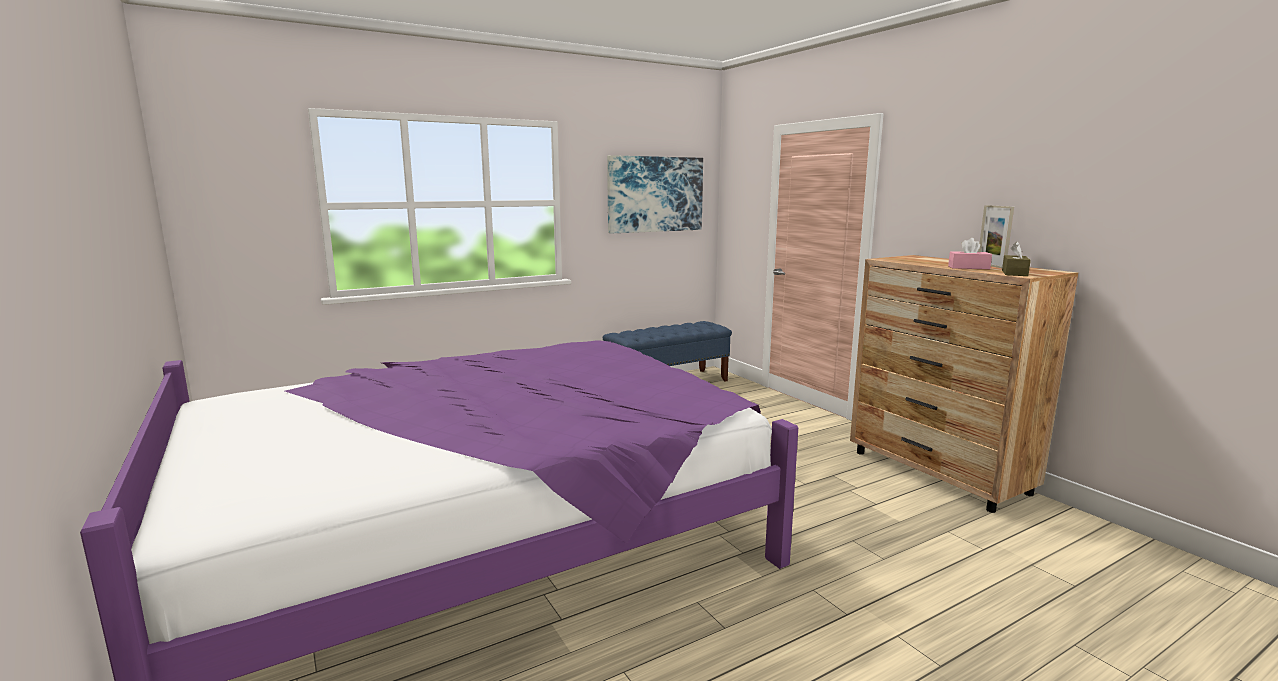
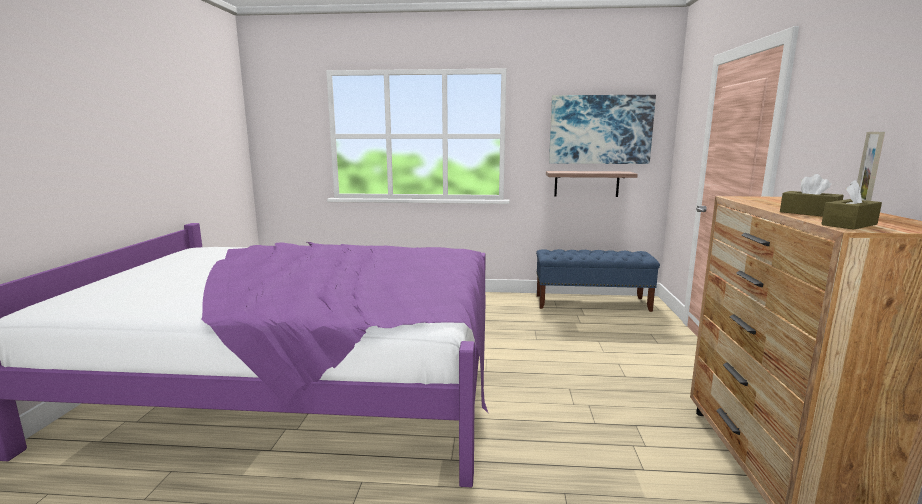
camera: 35 degrees right, 0 degrees up
pink tissue box [948,238,992,269] -> brown tissue box [780,174,844,217]
none -> shelf [546,171,638,197]

